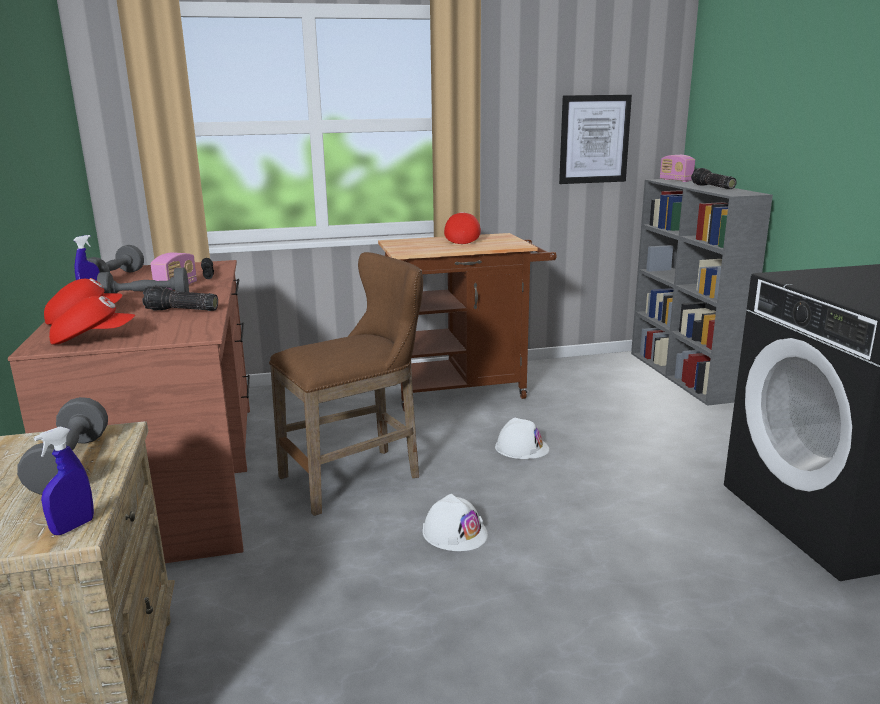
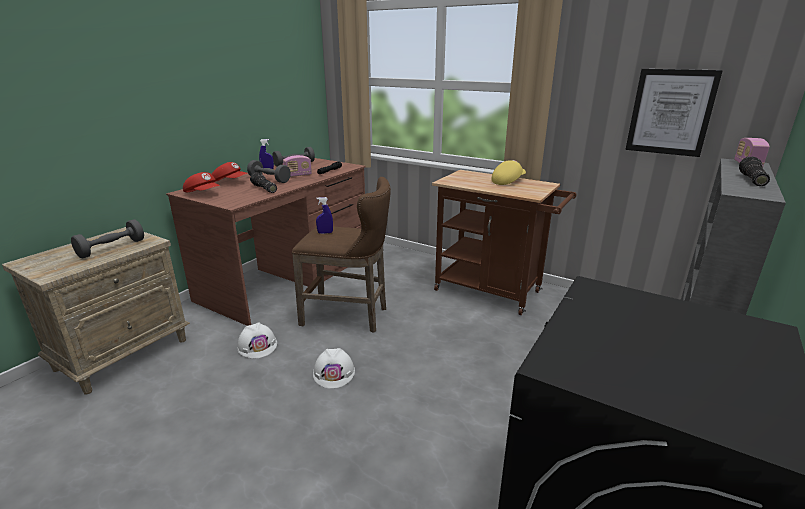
camera: 45 degrees right, 5 degrees up
blue spray bottle [34,427,94,535] -> blue spray bottle moved to [316,197,333,234]
red cap [444,212,481,244] -> yellow cap [492,160,526,185]
white hard hat [495,418,549,459] -> white hard hat moved to [237,322,277,358]

